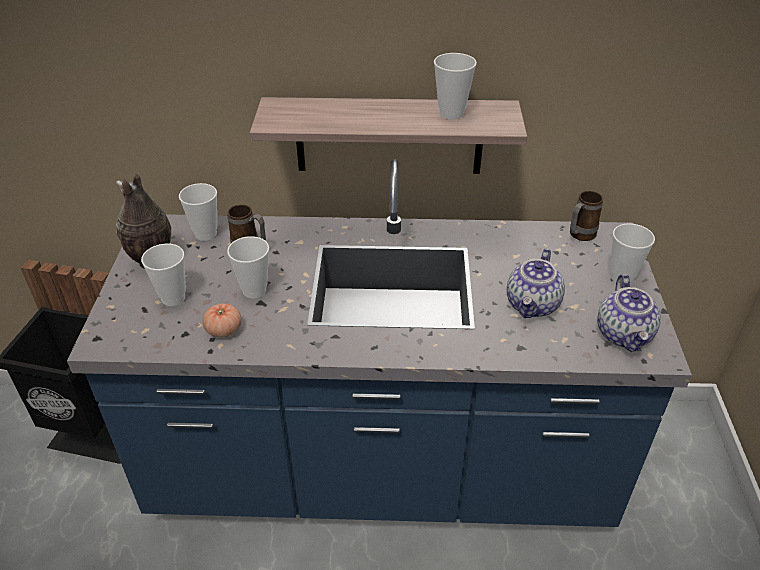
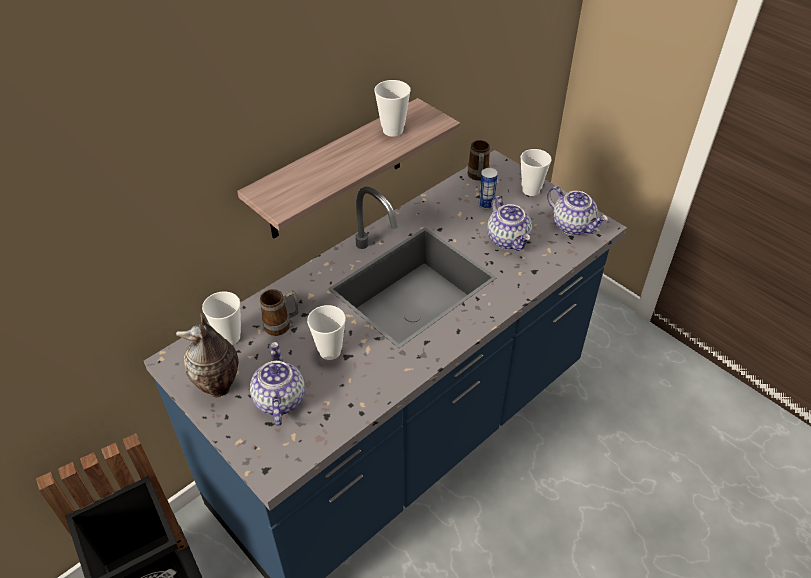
camera: 45 degrees left, 5 degrees up
cup [141,243,186,306] -> teapot [250,342,305,426]
tomato [203,303,242,338] -> none
none -> can [478,168,498,210]

